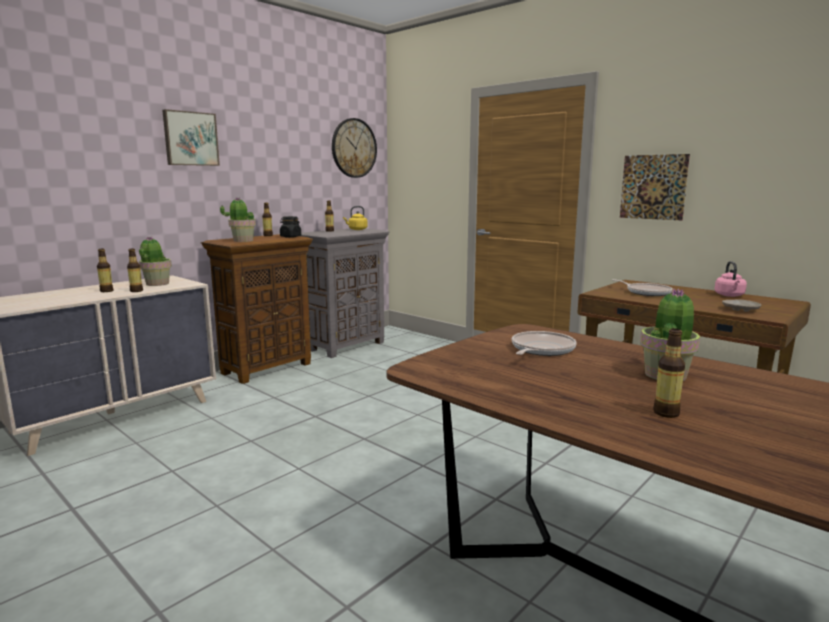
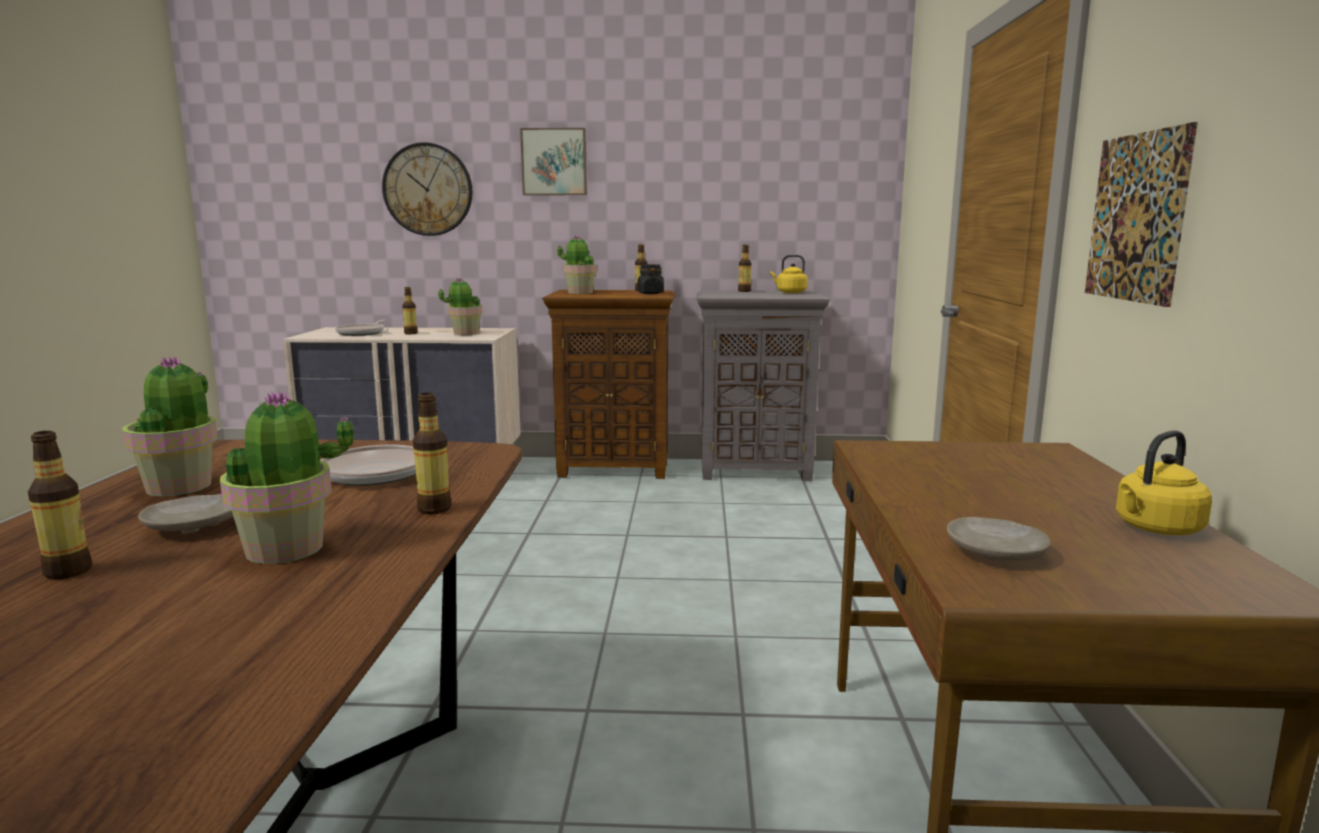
camera: 50 degrees right, 0 degrees up
bottle [127,249,143,292] -> bottle moved to [413,393,451,514]
wall clock [332,118,377,178] -> wall clock moved to [382,142,472,236]
frying pan [612,279,673,296] -> frying pan moved to [335,320,386,336]
pink kettle [715,261,747,297] -> yellow kettle [1116,430,1212,535]
none -> potted plant [122,357,218,497]
none -> beige plate [138,494,233,534]

